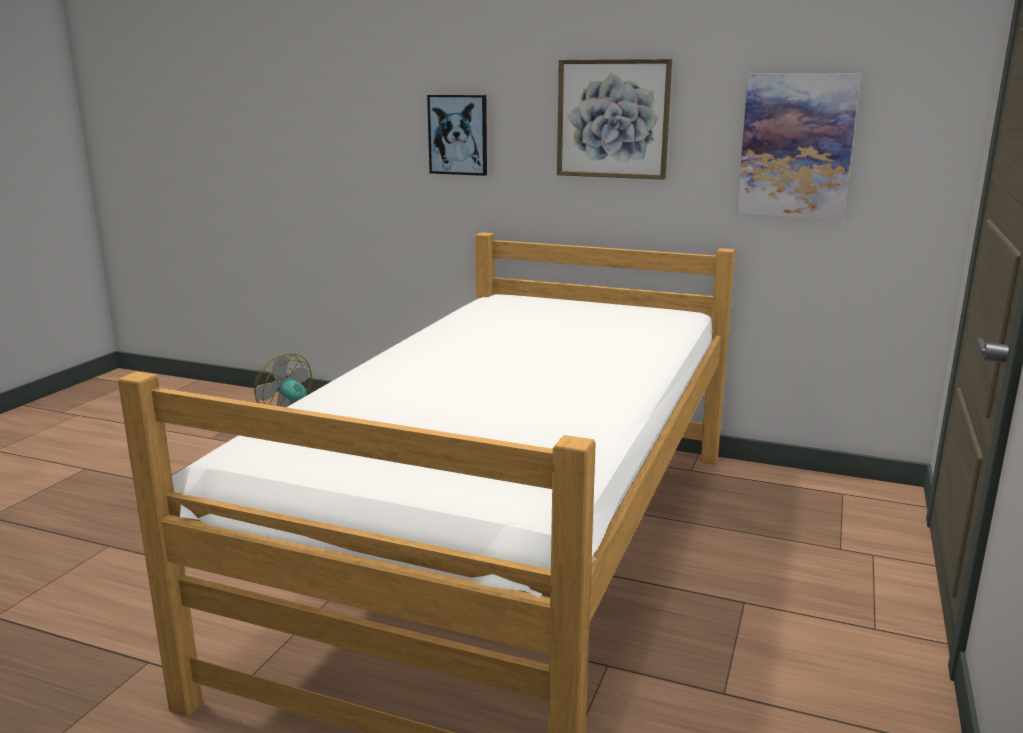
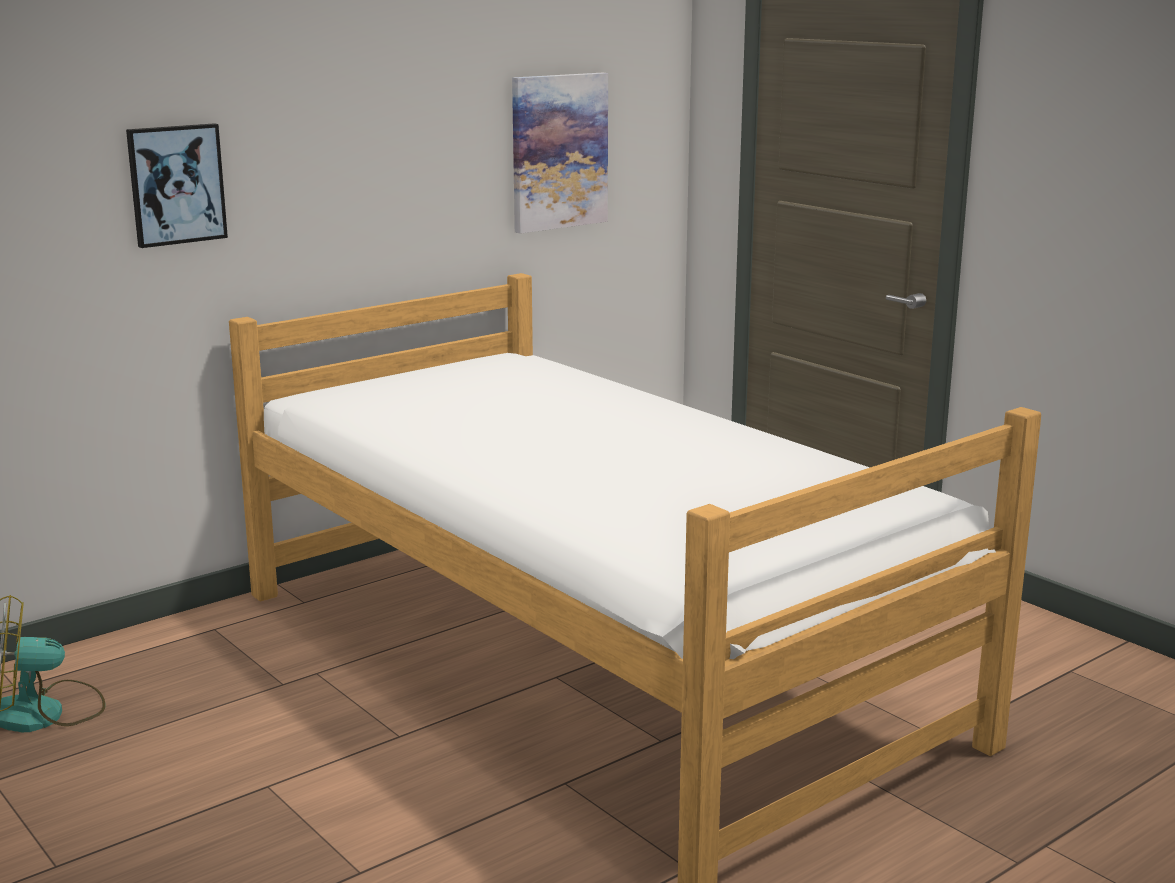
camera: 60 degrees left, 0 degrees up
picture [557,59,672,180] -> none

